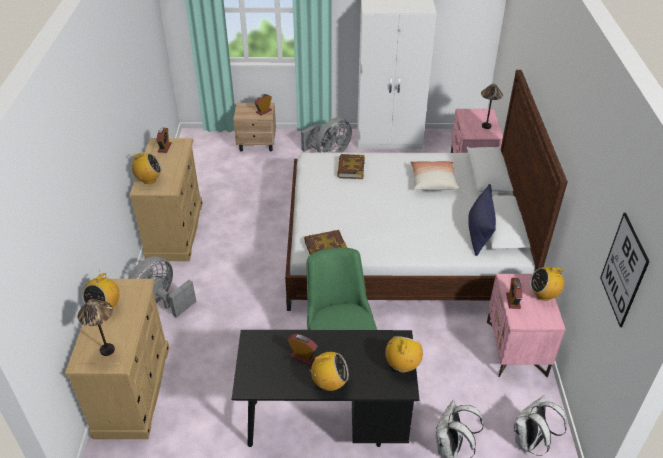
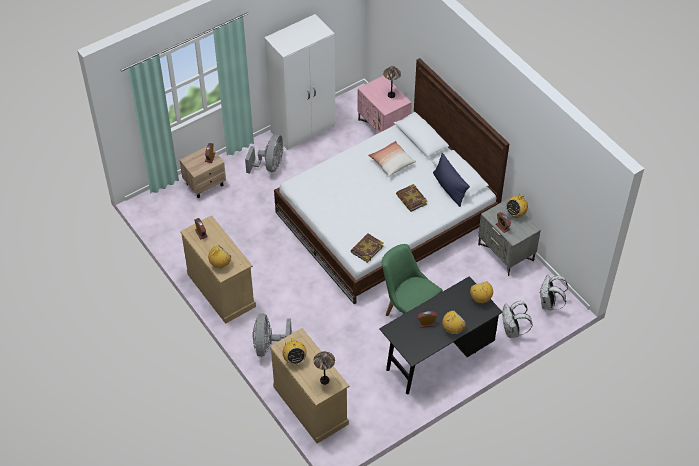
camera: 35 degrees left, 10 degrees up
book [337,154,365,179] -> book moved to [396,184,427,212]
pink nightstand [487,274,566,377] -> grey nightstand [478,198,541,276]
picture [600,213,650,327] -> none

